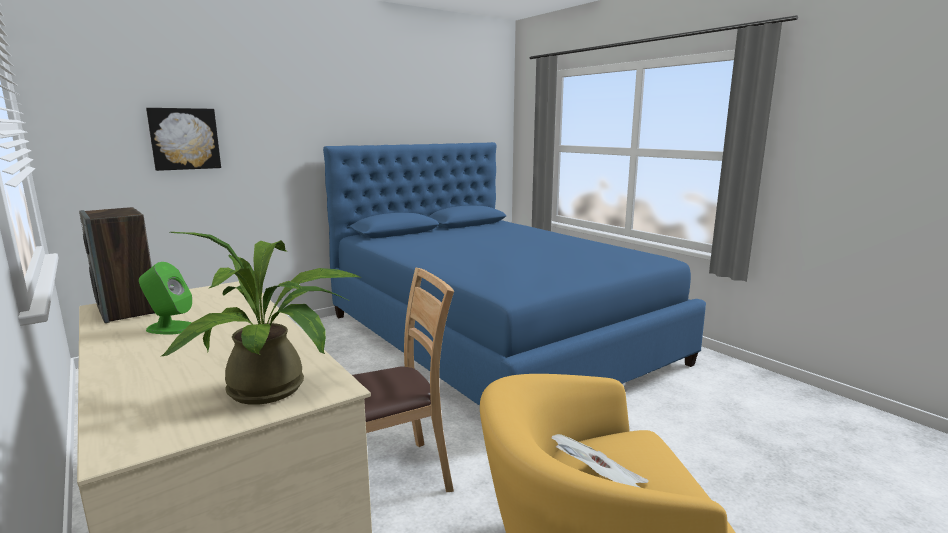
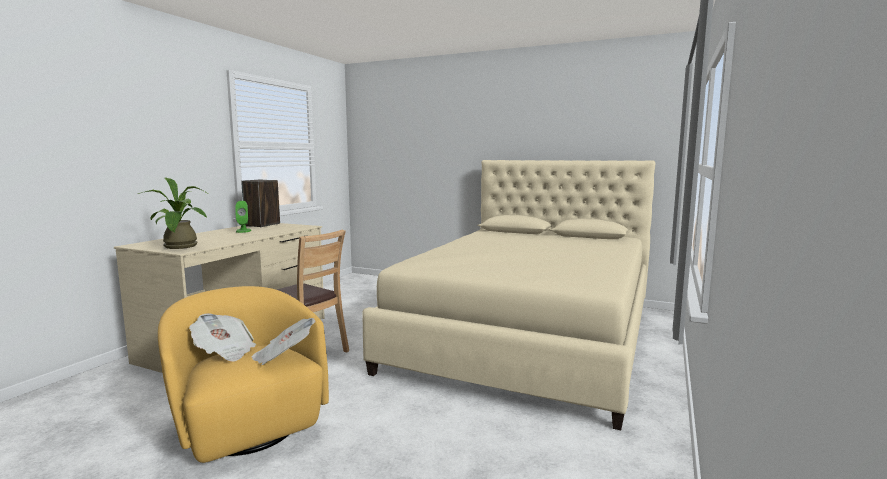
camera: 60 degrees right, 5 degrees down
picture [146,108,221,171] -> none
blue bed [323,142,706,406] -> beige bed [362,160,655,430]
none -> newspaper [251,318,316,365]

